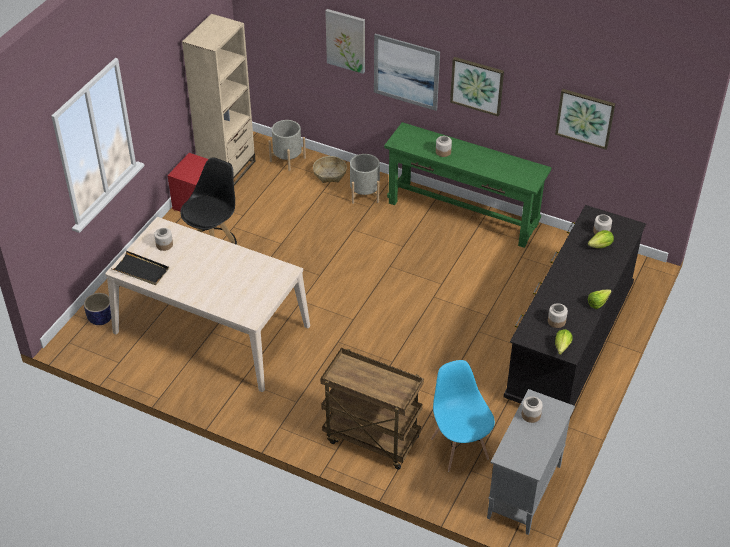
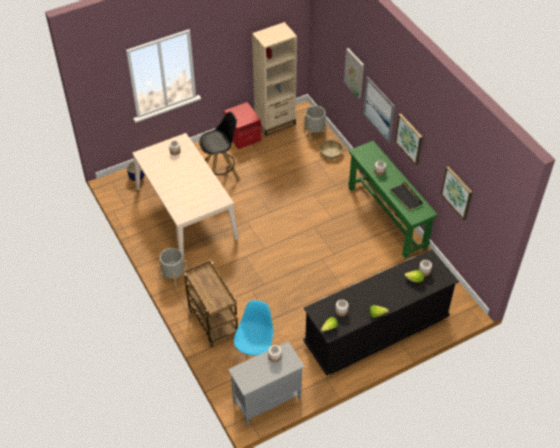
camera: 35 degrees right, 5 degrees up
black tray [111,251,169,285] -> black tray moved to [390,181,423,211]
grey planter [350,154,380,204] -> grey planter moved to [158,248,187,287]

